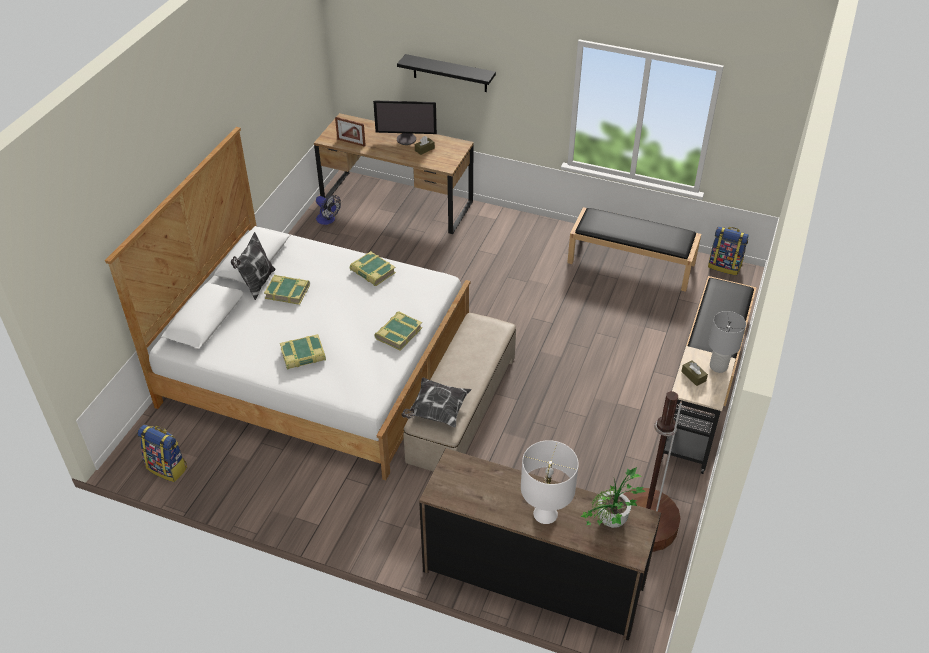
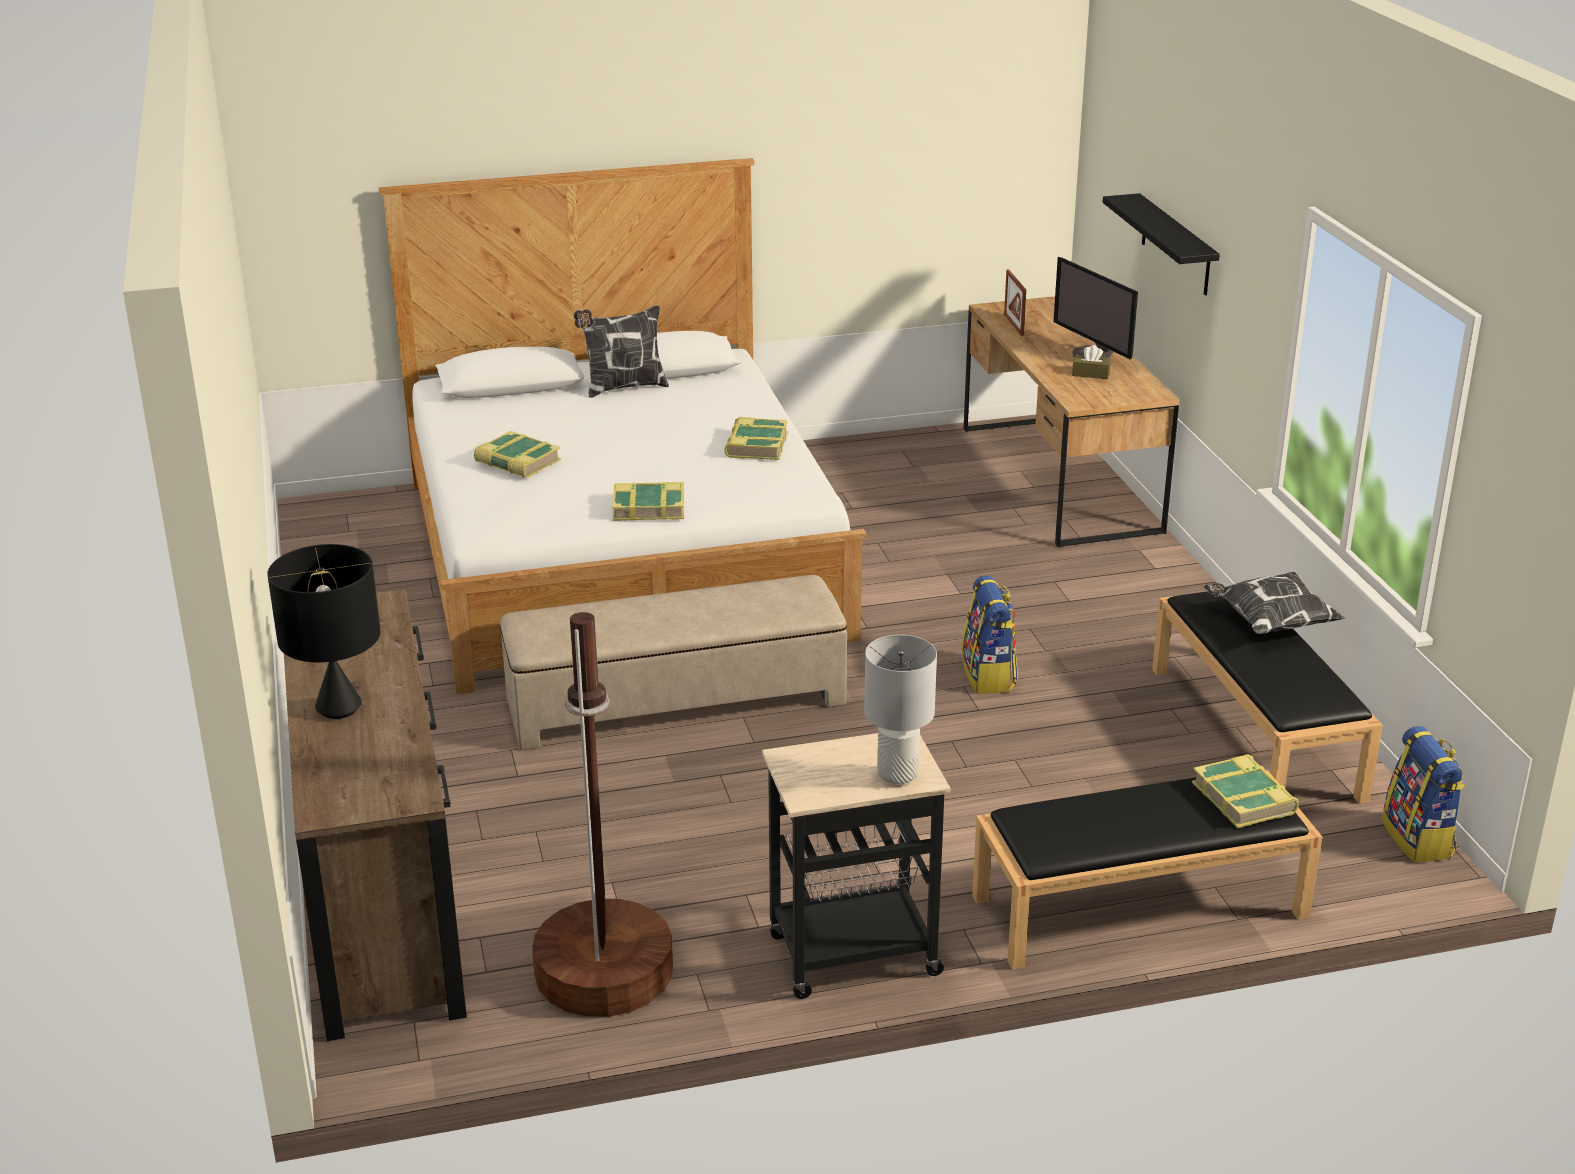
camera: 55 degrees right, 15 degrees down
backpack [137,425,187,482] -> backpack moved to [962,575,1018,694]
book [264,275,310,305] -> book moved to [1192,754,1299,828]
fan [316,195,341,225] -> none
pillow [401,377,471,427] -> pillow moved to [1204,572,1345,634]
white table lamp [521,440,579,524] -> black table lamp [267,544,381,719]
potted plant [581,467,645,528] -> none
brown tissue box [681,360,708,386] -> none

